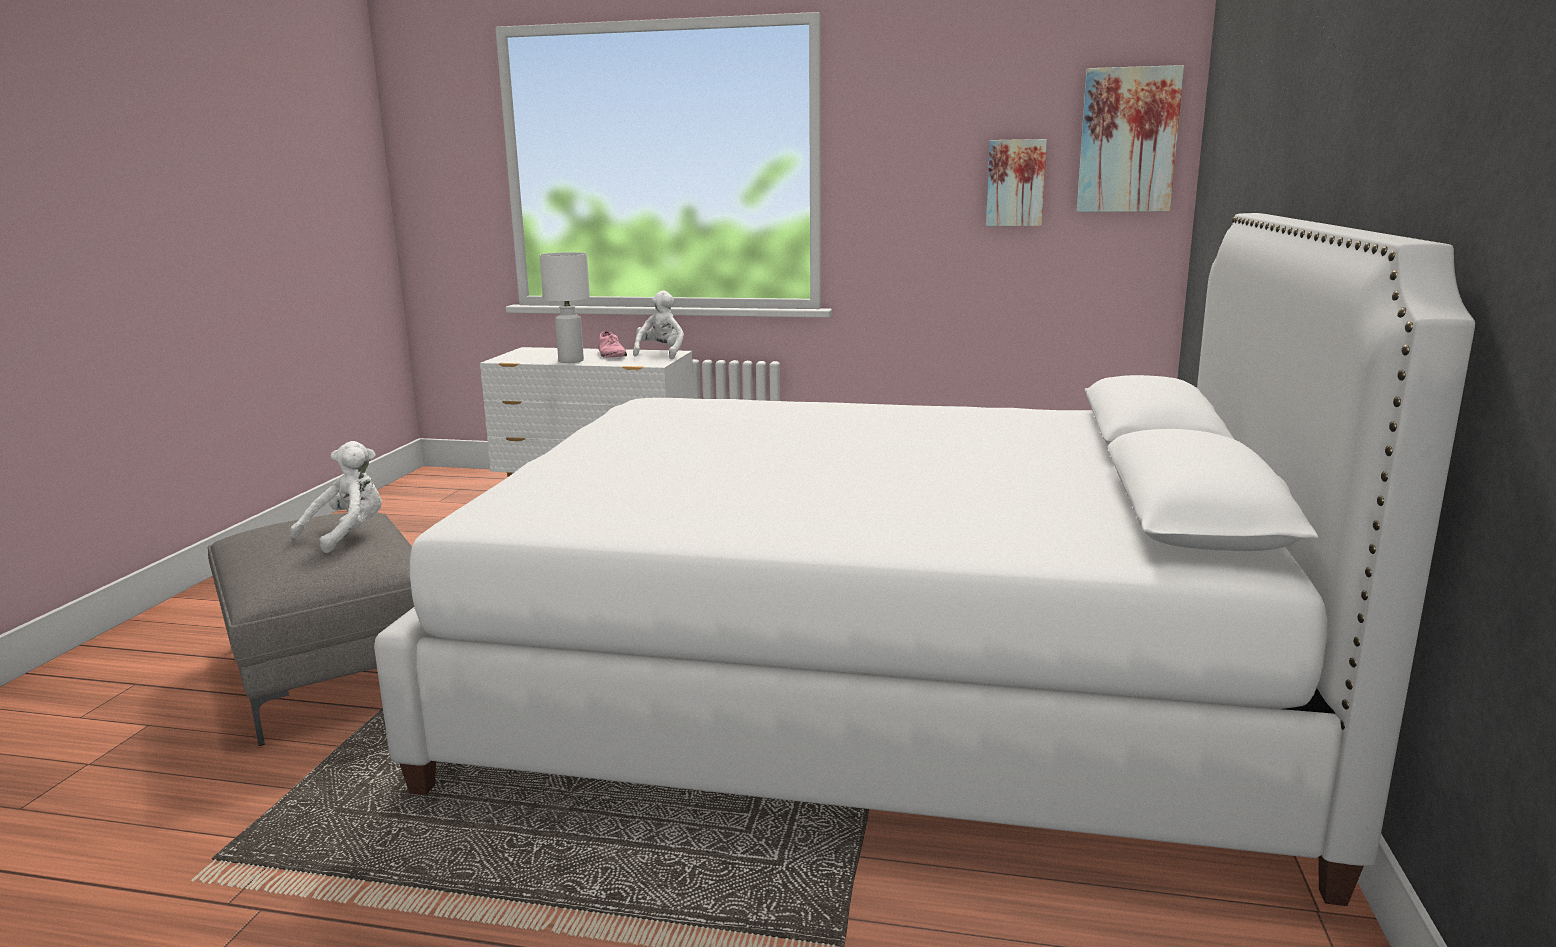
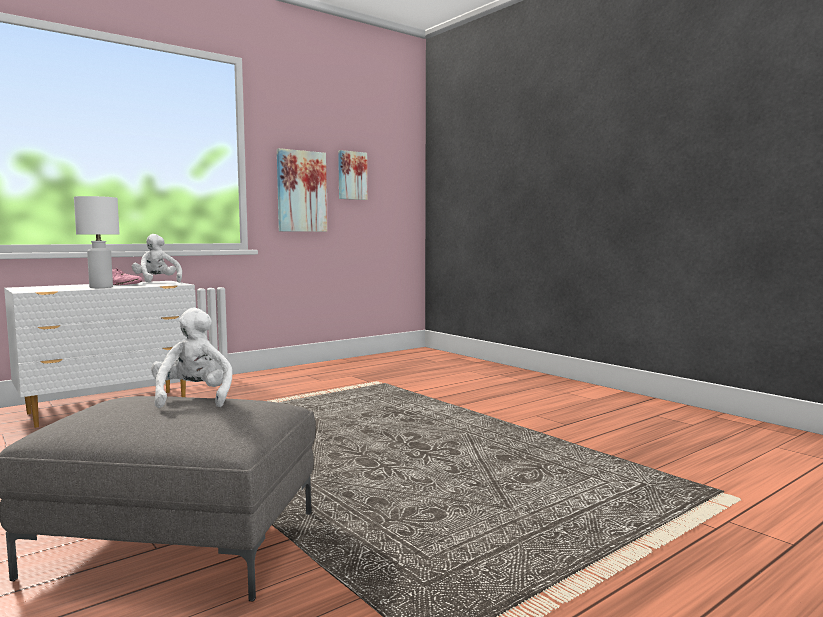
camera: 50 degrees left, 10 degrees down
white bed [374,213,1475,906] -> none
picture [1077,65,1184,212] -> picture moved to [277,148,327,232]

